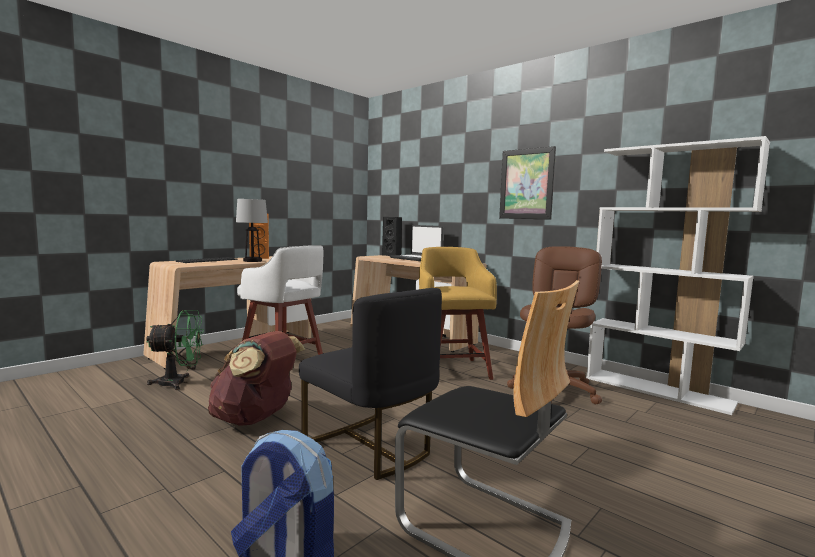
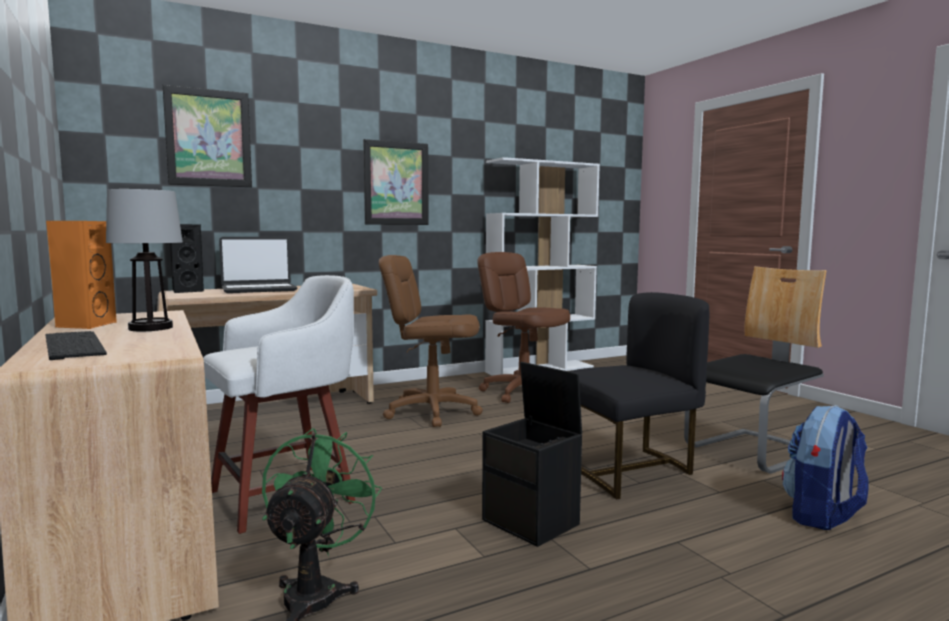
camera: 70 degrees left, 0 degrees up
brown backpack [208,331,305,426] -> black storage box [482,362,582,547]
yellow stool [419,247,497,380] -> brown office chair [379,255,483,427]
none -> picture [163,85,252,188]

